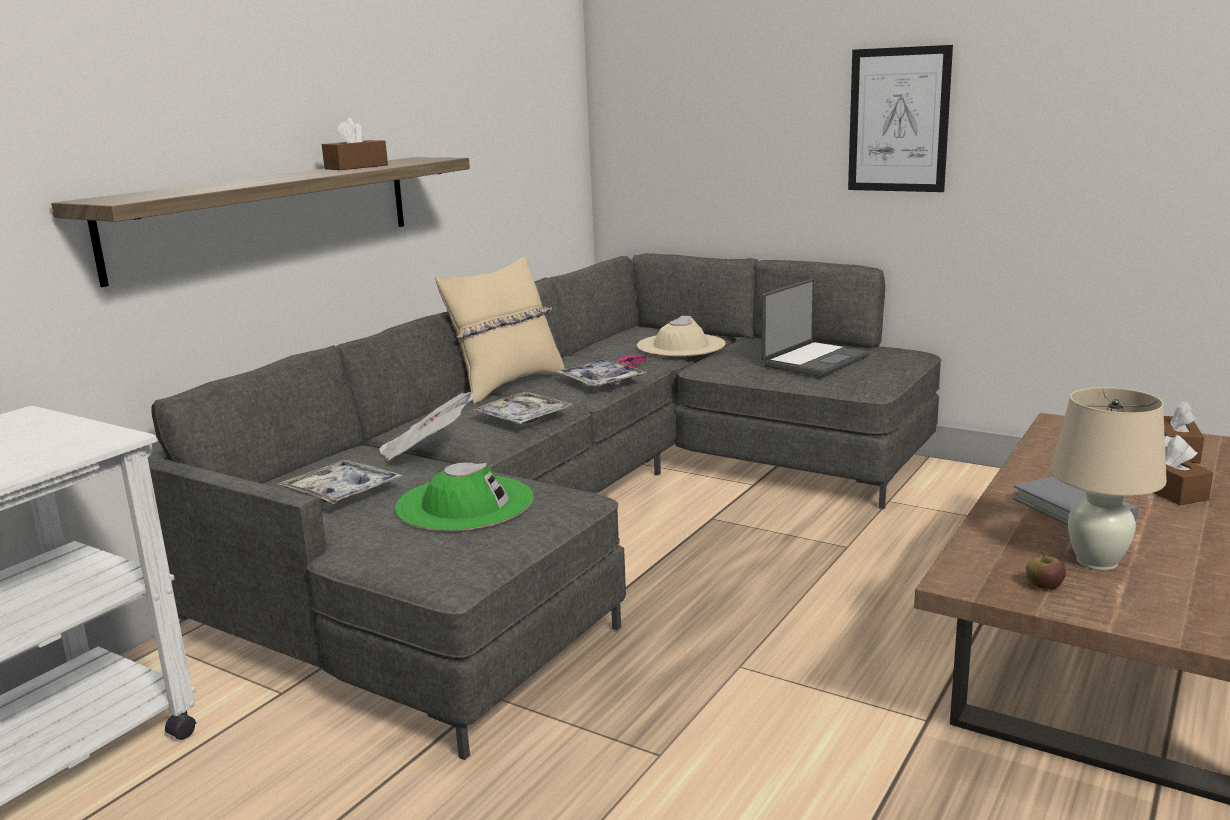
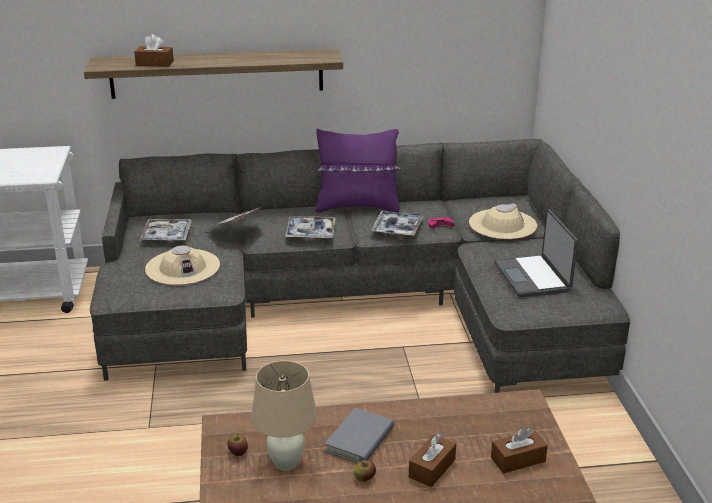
camera: 50 degrees right, 10 degrees up
brown tissue box [322,118,388,170] -> brown tissue box moved to [134,34,174,67]
green hat [395,462,534,531] -> beige hat [145,245,220,285]
beige pillow [435,257,565,404] -> purple pillow [315,129,401,213]
laptop [761,279,870,377] -> laptop turned 75 degrees clockwise [494,209,578,298]
picture [848,45,953,192] -> none
none -> apple [354,460,376,482]

